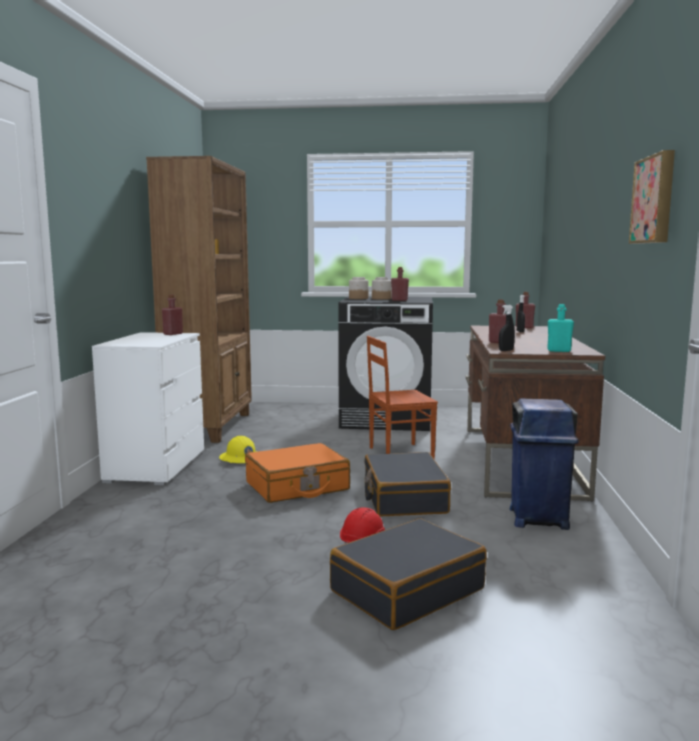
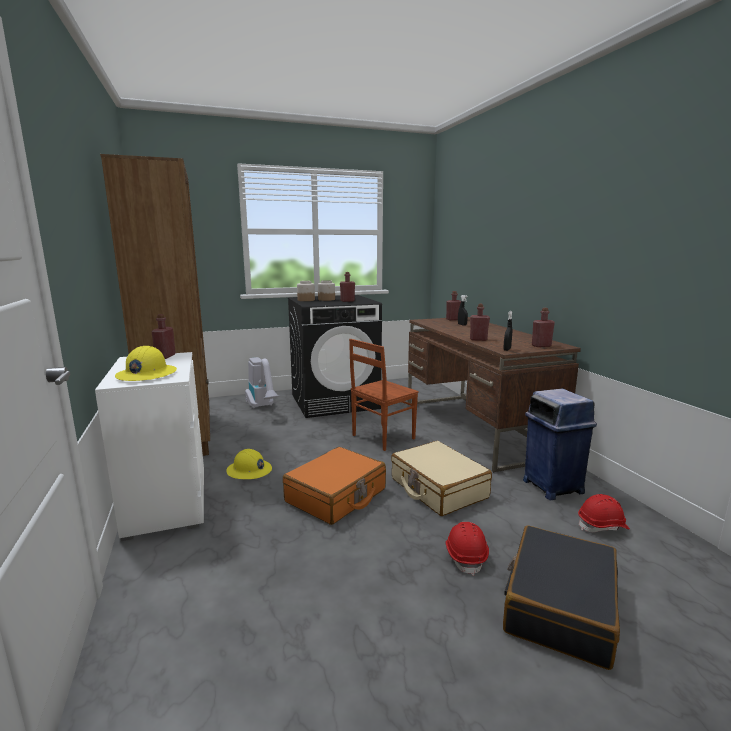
camera: 25 degrees left, 5 degrees up
black suitcase [365,452,451,516] -> beige suitcase [391,441,492,516]
turquoise bottle [547,304,574,352] -> red bottle [532,308,555,347]
picture [629,150,675,244] -> none
none -> yellow hard hat [115,346,177,381]
none -> vacuum cleaner [245,357,279,408]
none -> red hard hat [578,494,630,532]

